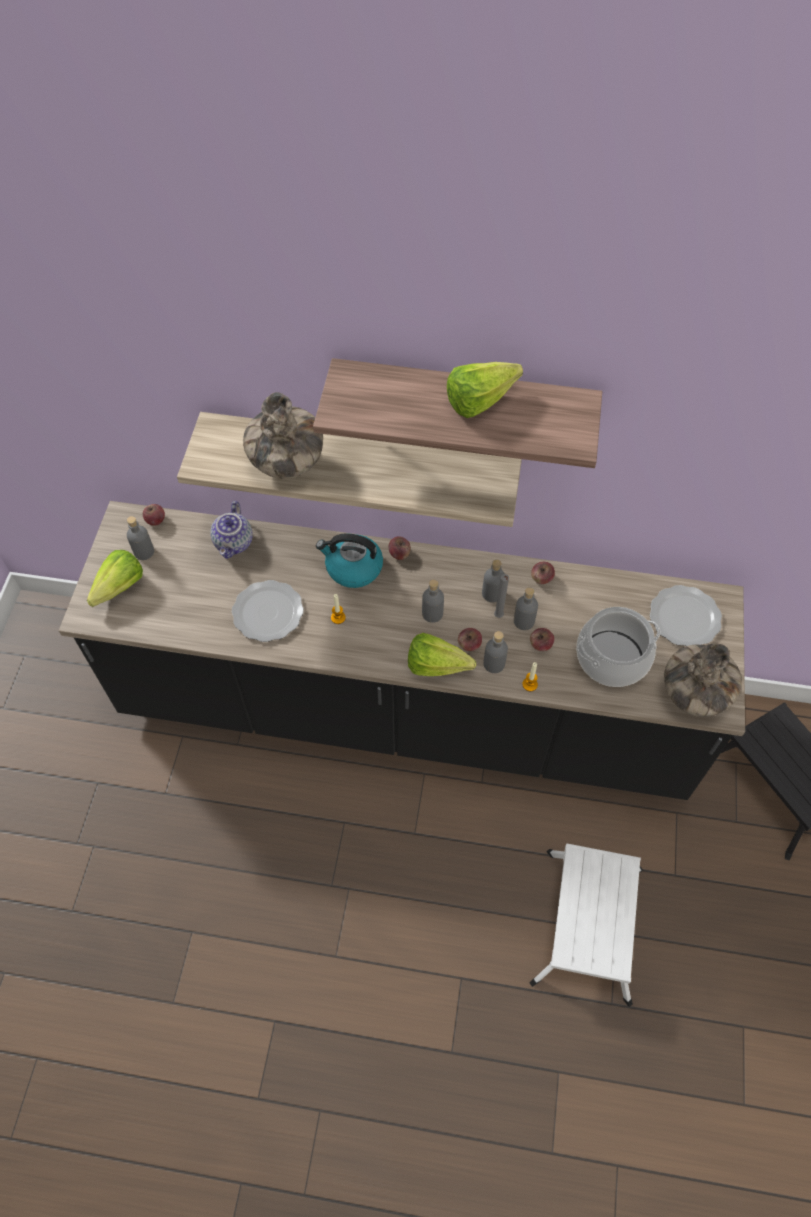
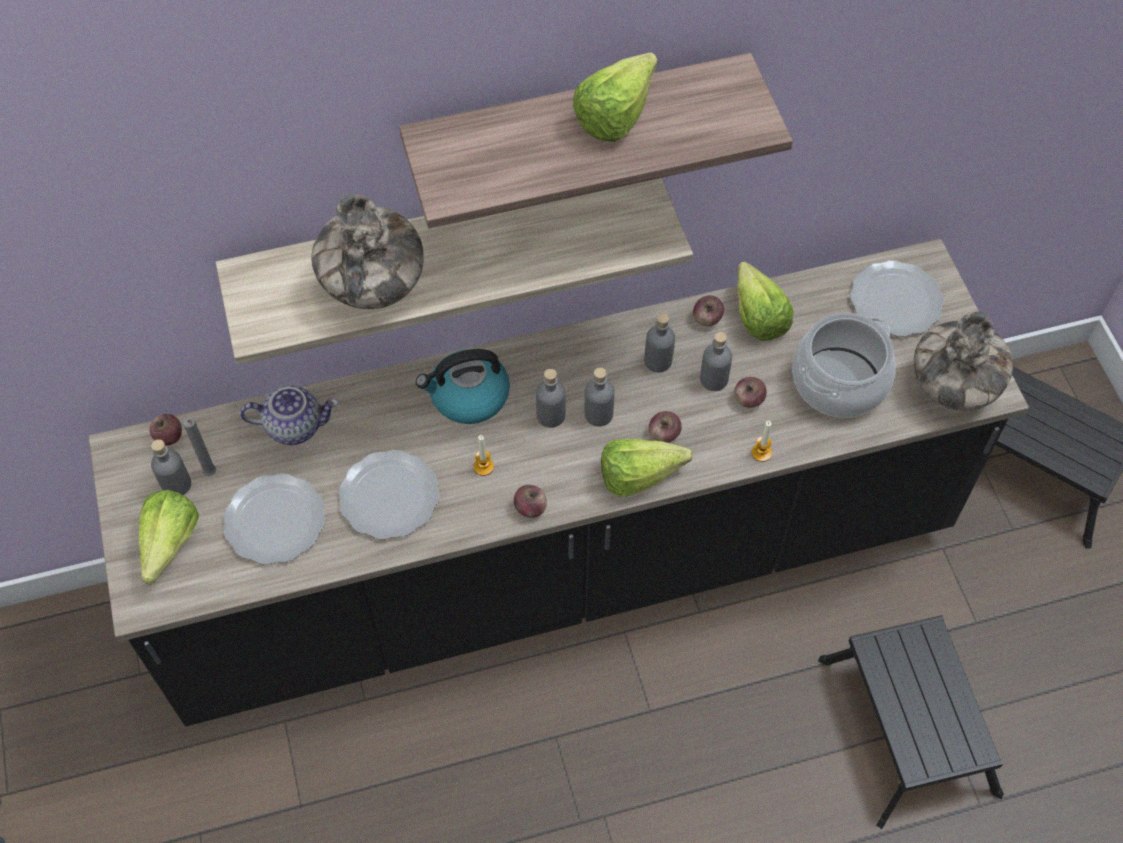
camera: 25 degrees left, 0 degrees up
teapot [210,501,253,559] -> teapot turned 75 degrees counterclockwise [240,385,338,445]
apple [388,536,411,560] -> apple moved to [514,485,547,518]
grey bottle [483,631,508,673] -> grey bottle moved to [536,369,566,428]
grey candle [494,574,509,618] -> grey candle moved to [183,418,216,476]
white step ladder [529,843,643,1007] -> black step ladder [818,615,1004,829]
none -> plate [223,473,325,565]
none -> lettuce [737,261,794,341]

